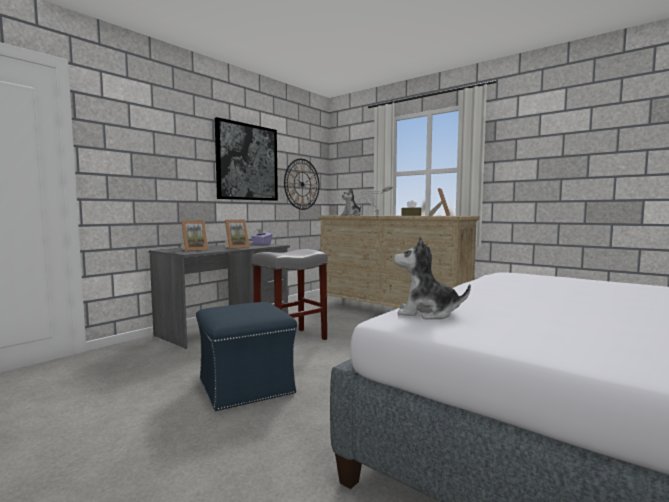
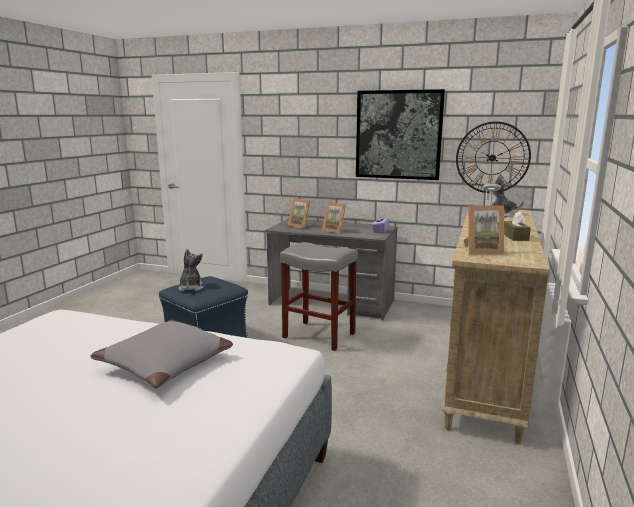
camera: 70 degrees right, 10 degrees up
plush toy [394,236,471,319] -> plush toy moved to [178,249,204,291]
none -> grey pillow [90,320,233,388]

